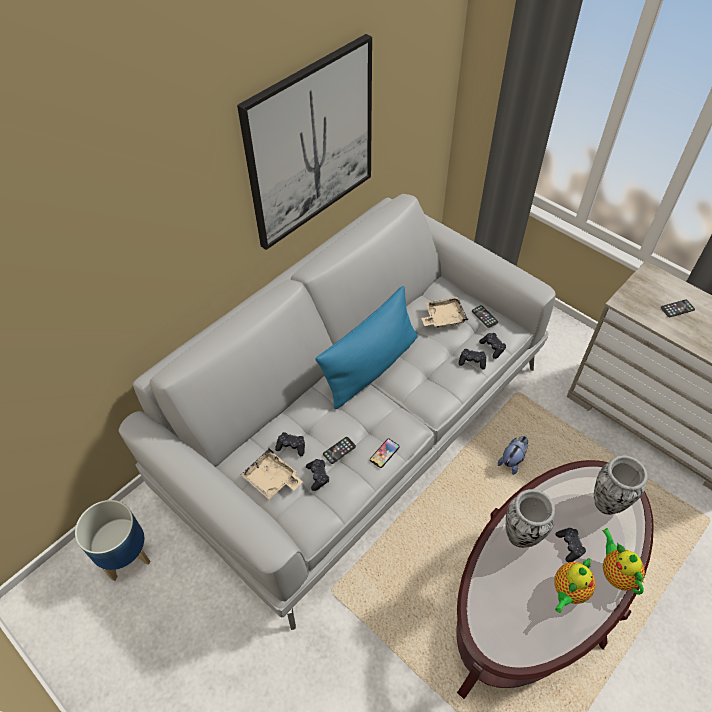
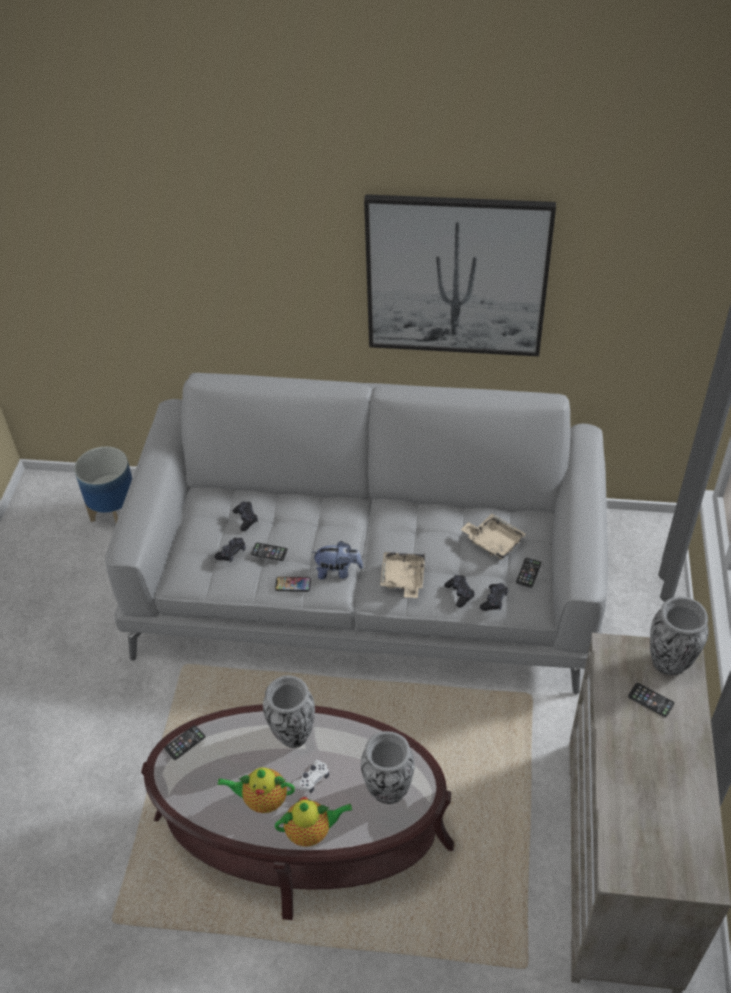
camera: 55 degrees right, 5 degrees down
beige tray [240,447,303,499] -> beige tray moved to [380,552,425,598]
blue pillow [316,286,418,409] -> none
plush toy [498,436,528,475] -> plush toy moved to [312,541,363,580]
black game controller [556,528,586,562] -> white game controller [292,760,329,793]
teapot [602,528,645,595] -> teapot turned 45 degrees clockwise [275,797,352,847]
none -> phone [165,725,205,760]
none -> vase [650,597,709,675]

